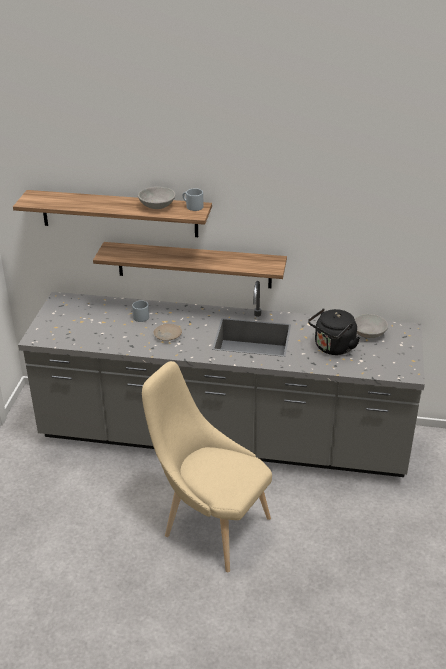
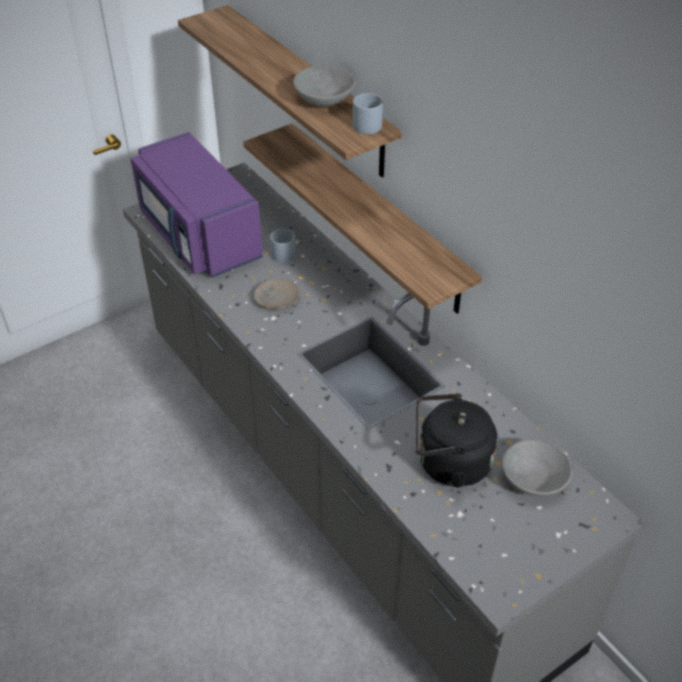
camera: 45 degrees right, 10 degrees up
beige chair [142,361,272,572] -> none
none -> purple microwave [131,132,263,278]

